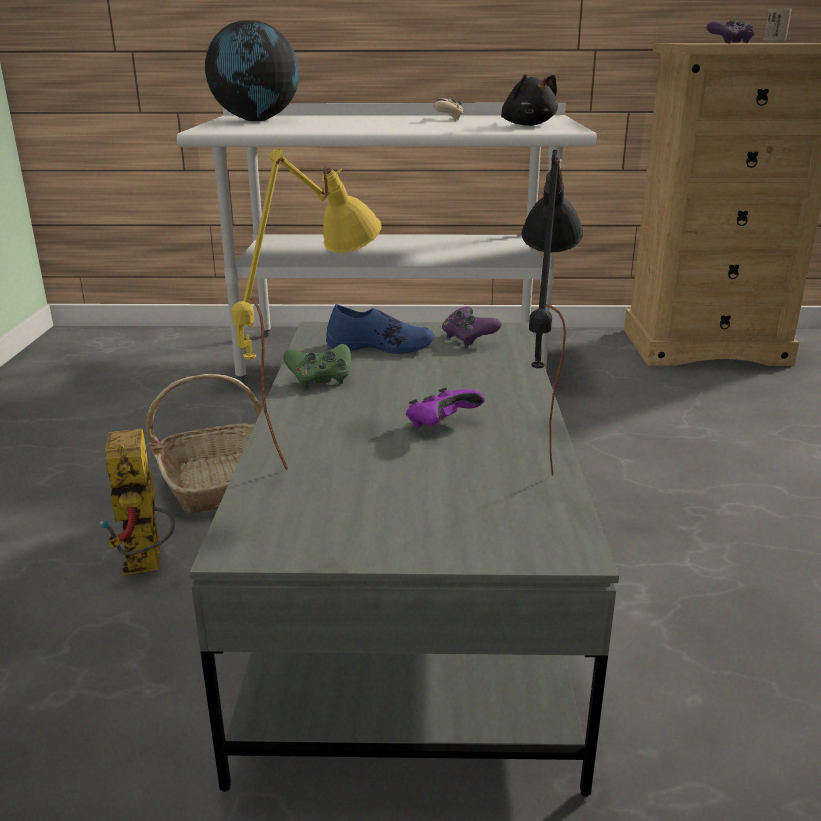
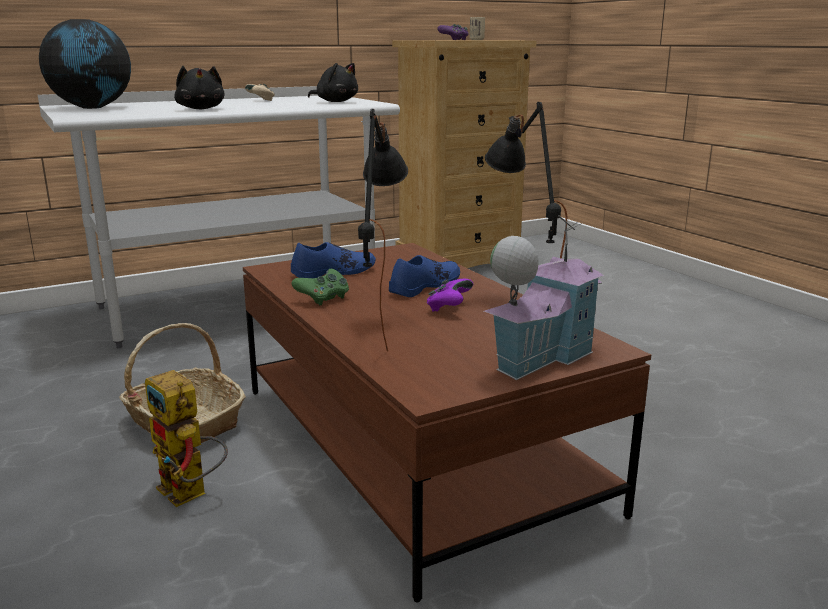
camera: 30 degrees left, 5 degrees down
grey coffee table [190,322,619,797] -> brown coffee table [243,243,651,603]
yellow table lamp [231,149,382,470] -> black table lamp [358,109,408,352]
purple game controller [442,306,502,347] -> none
none -> black plush toy [174,66,225,109]
none -> blue shoe [389,255,460,297]
none -> toy house [484,215,604,380]

